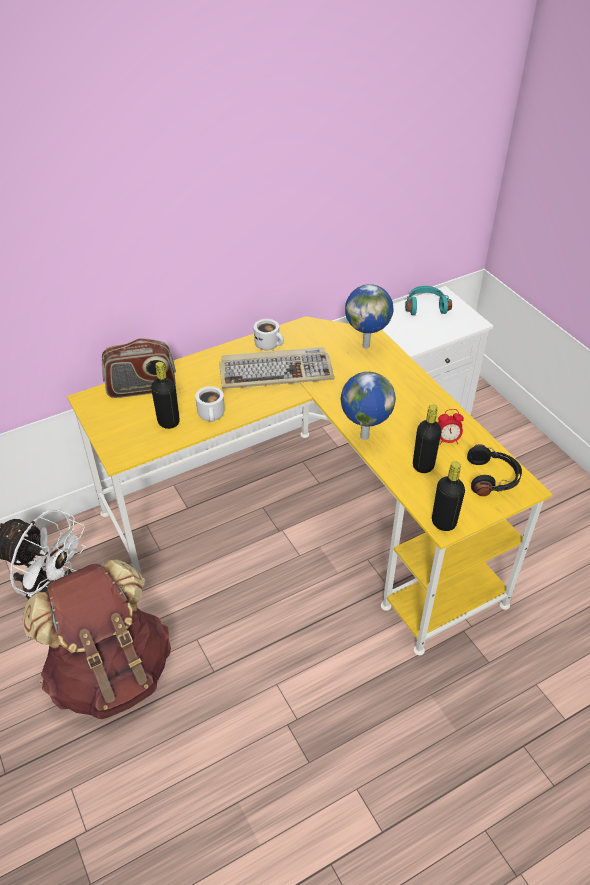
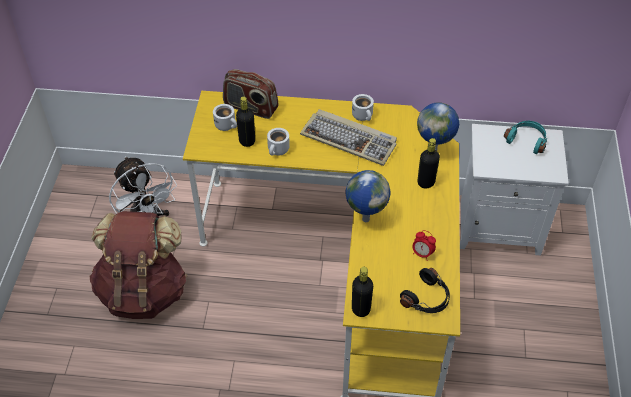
camera: 35 degrees right, 5 degrees up
black bottle [413,404,441,473] -> black bottle moved to [417,138,440,188]
none -> white mug [213,104,237,131]

